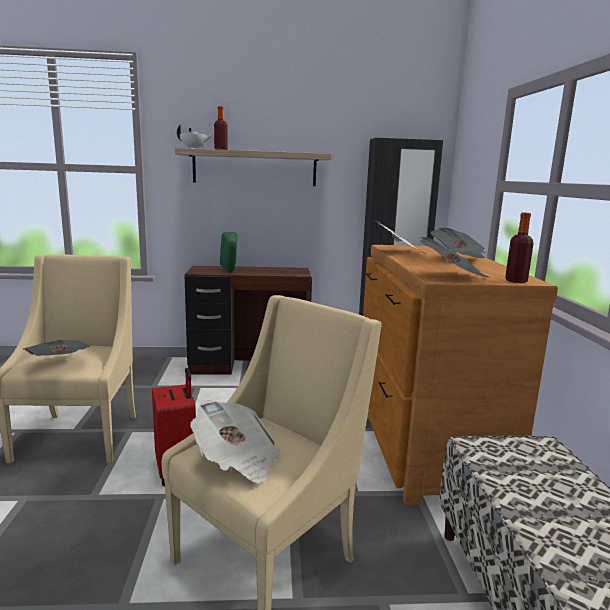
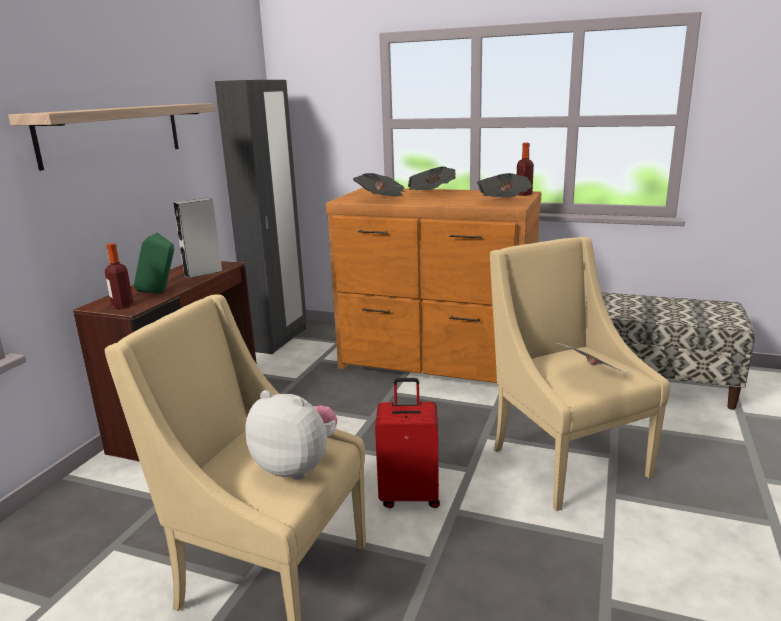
camera: 65 degrees left, 5 degrees up
newspaper [23,340,89,356] -> plush toy [246,390,337,480]
white teapot [177,124,213,149] -> none
bottle [214,106,228,150] -> bottle moved to [105,243,133,309]
none -> grey speaker [173,198,223,279]

